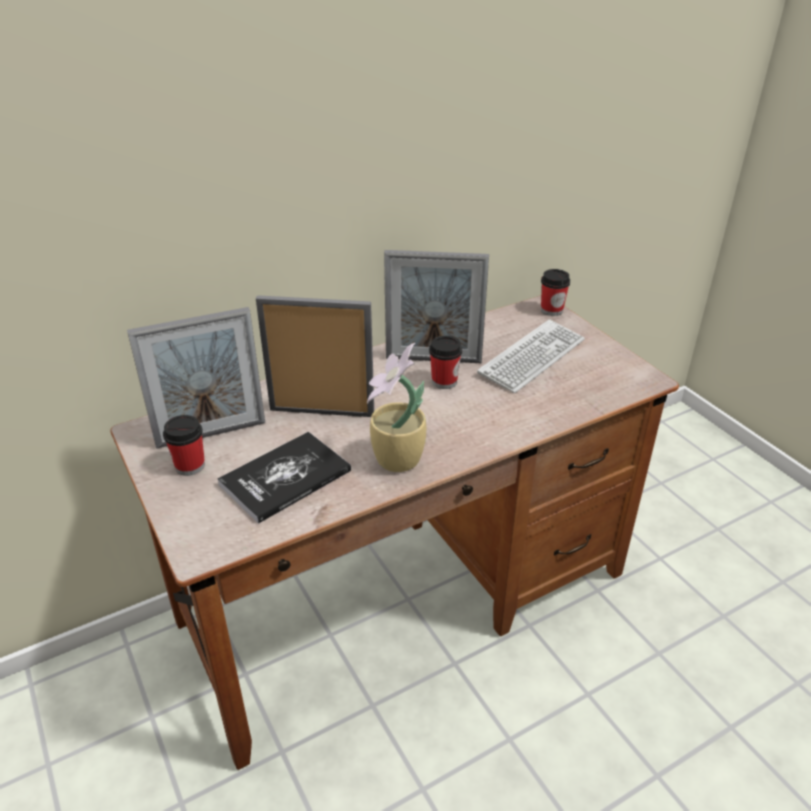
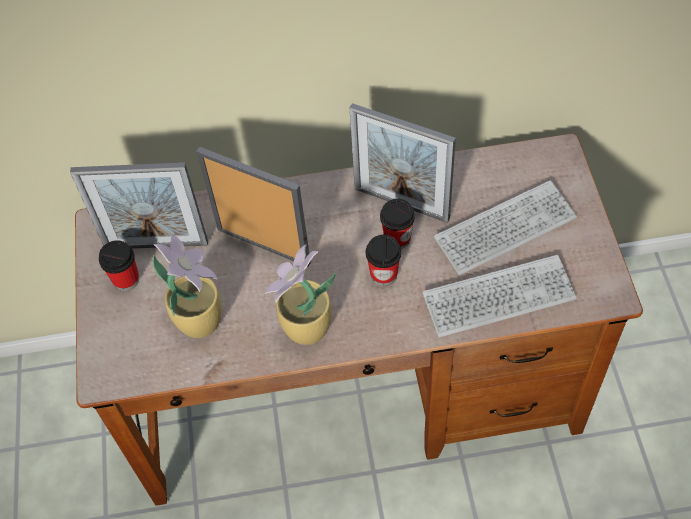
camera: 25 degrees right, 20 degrees up
book [217,432,351,524] -> potted plant [153,234,222,338]
cup [541,269,570,316] -> cup moved to [366,235,401,286]
none -> keyboard [422,255,577,338]

